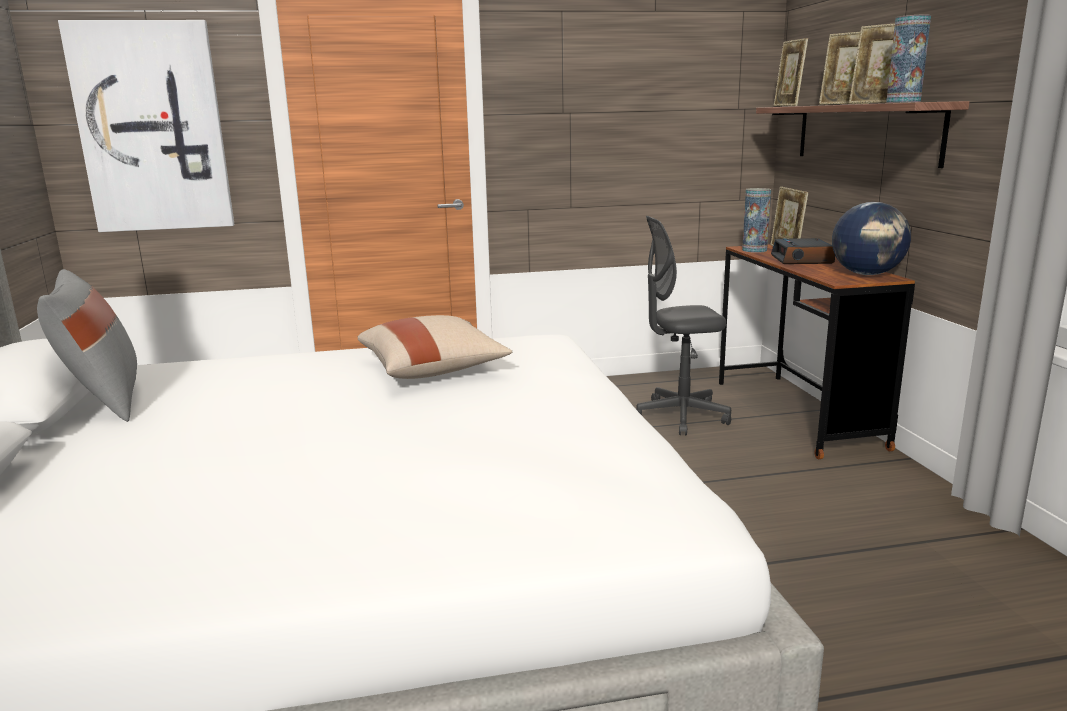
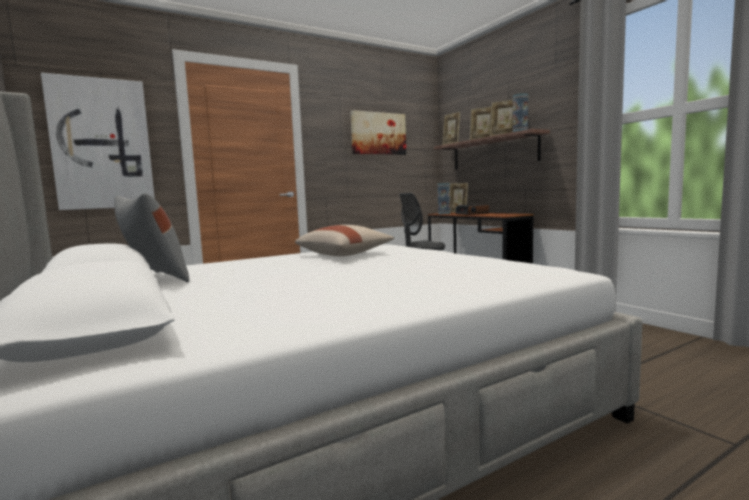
camera: 20 degrees left, 10 degrees down
globe [832,202,911,275] -> none
none -> picture [350,110,406,155]

